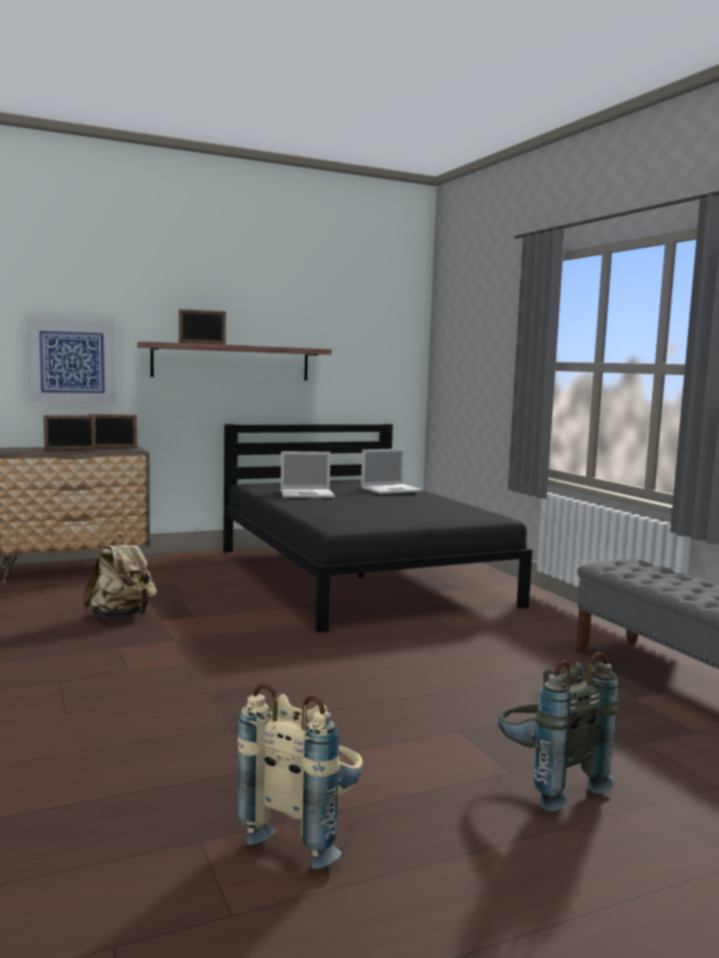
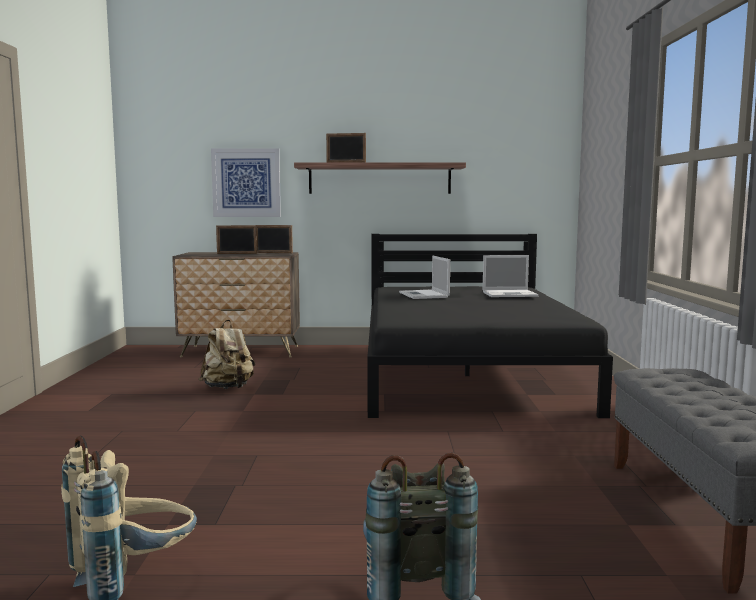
camera: 25 degrees right, 0 degrees up
laptop [280,451,335,498] -> laptop turned 60 degrees clockwise [399,255,450,299]

